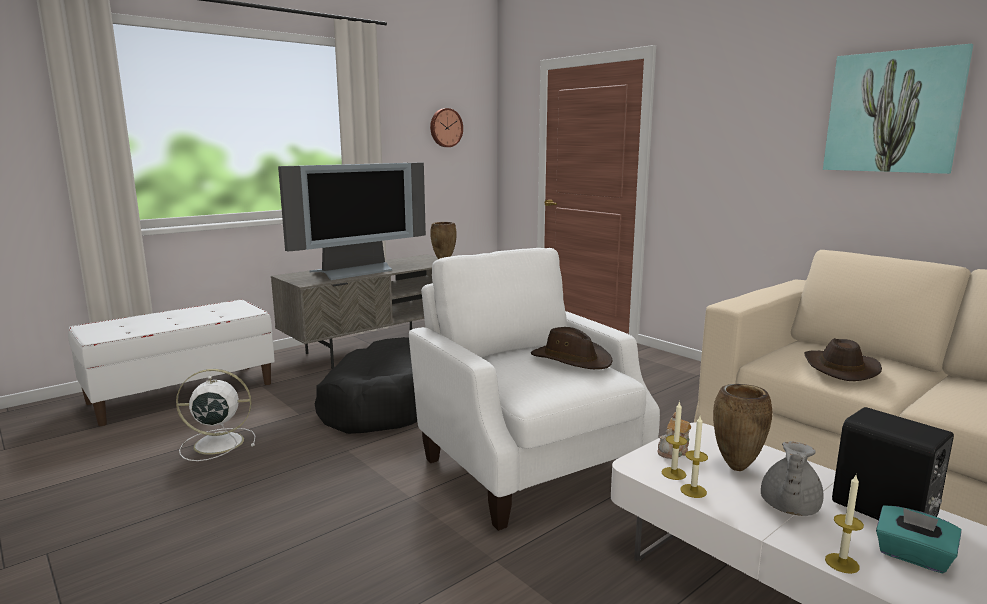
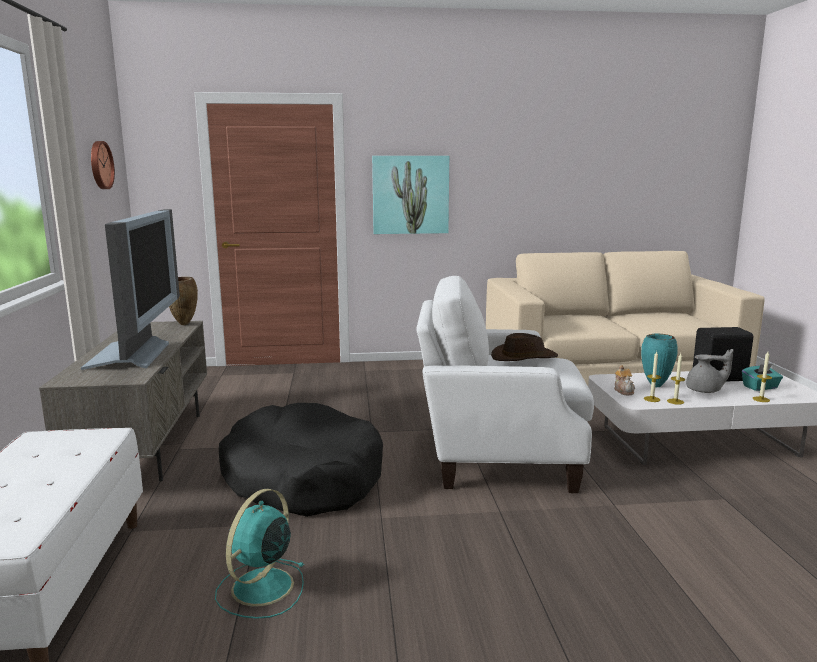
camera: 55 degrees left, 0 degrees up
white fan [176,369,255,461] -> turquoise fan [215,489,305,619]
brown vase [713,384,773,471] -> turquoise vase [641,333,678,387]
grey teapot [761,441,824,516] -> grey teapot turned 60 degrees counterclockwise [686,349,733,393]
brown hat [805,338,882,381] -> none
picture [823,44,973,174] -> picture moved to [372,156,449,234]

